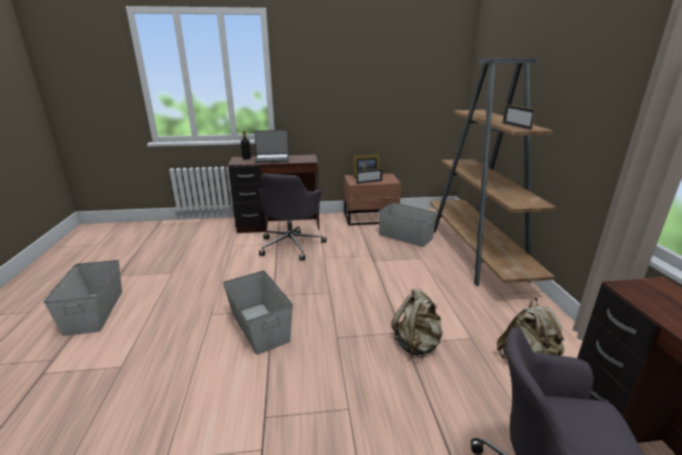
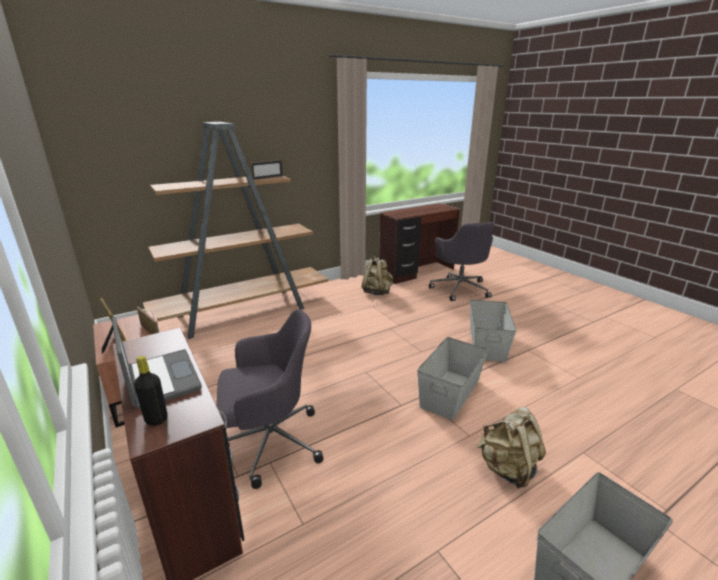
camera: 115 degrees left, 0 degrees up
grey storage box [379,202,437,247] -> grey storage box moved to [470,300,517,362]
beige backpack [391,289,443,358] -> beige backpack moved to [477,407,546,489]

